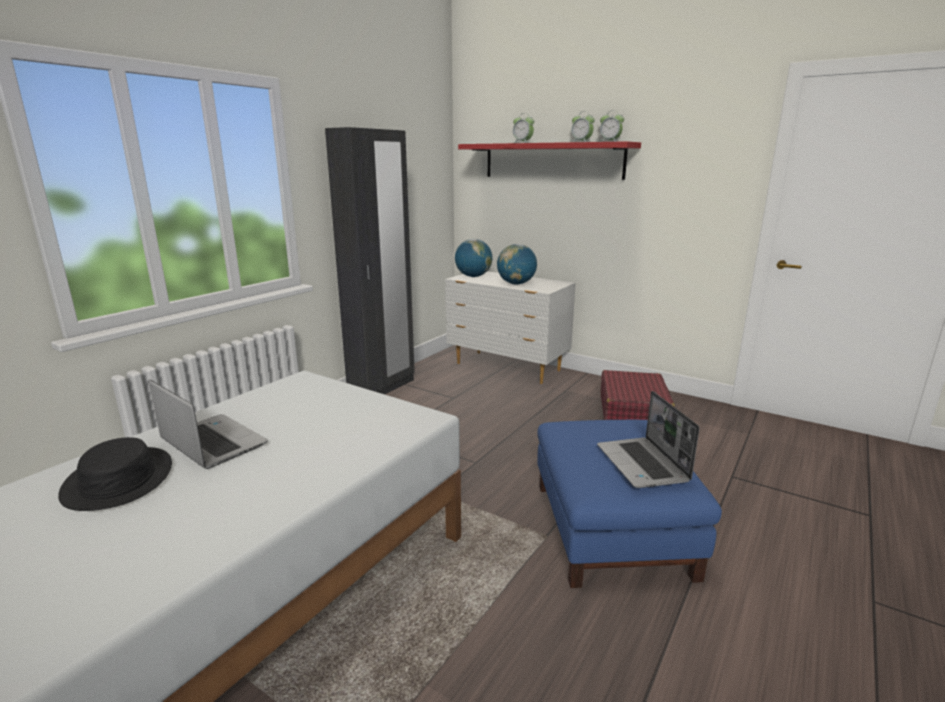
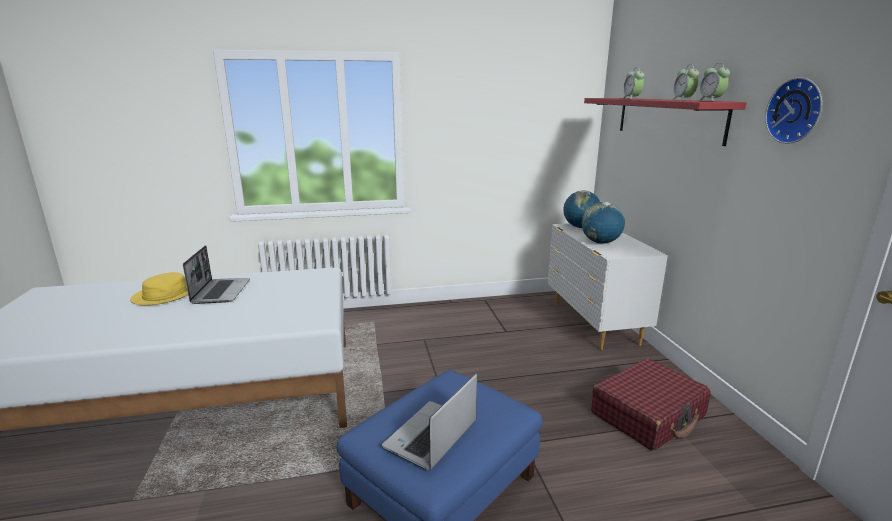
camera: 45 degrees right, 0 degrees up
black hat [58,437,172,511] -> yellow hat [130,272,188,306]
black wardrobe [325,127,415,394] -> none
none -> wall clock [765,77,822,144]

